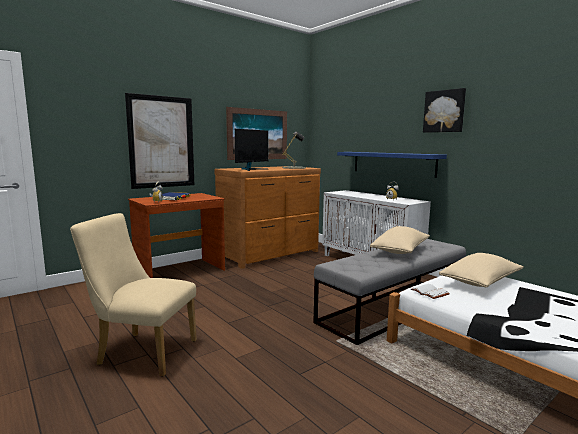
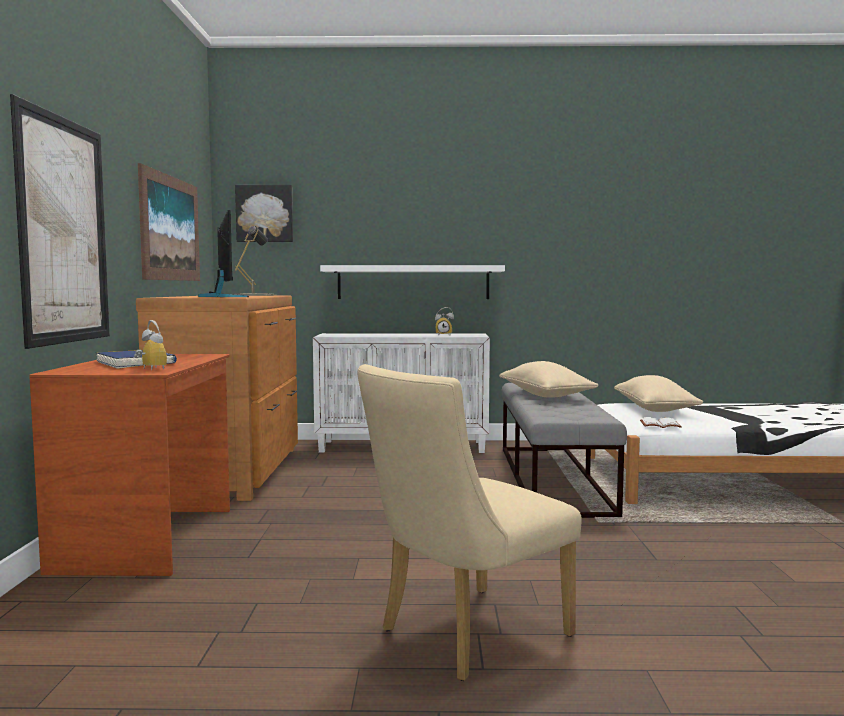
camera: 50 degrees left, 5 degrees down
blue shelf [337,152,447,178] -> white shelf [320,265,505,299]
picture [423,88,466,132] -> picture moved to [235,185,293,242]

